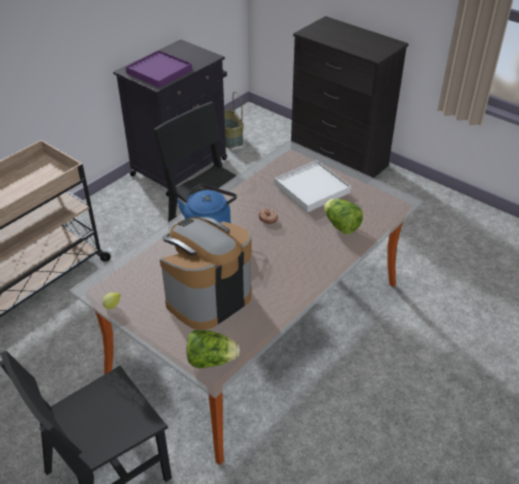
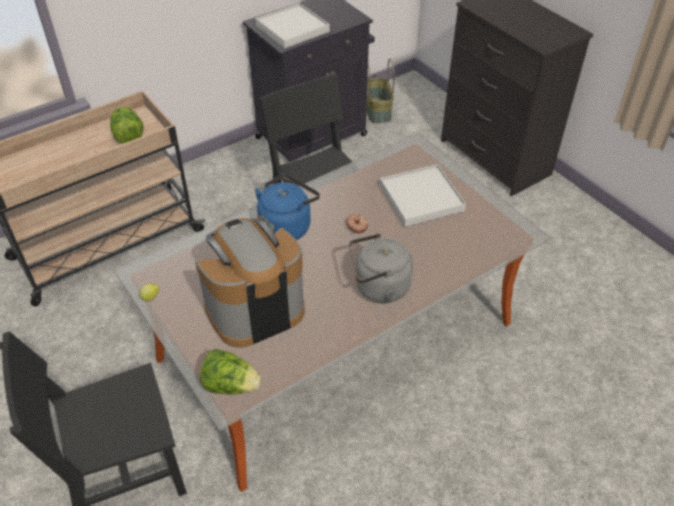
camera: 15 degrees right, 5 degrees up
purple tray [125,50,192,88] -> white tray [255,3,330,48]
lettuce [324,199,363,234] -> lettuce moved to [110,106,144,143]
none -> grey kettle [349,233,413,303]

